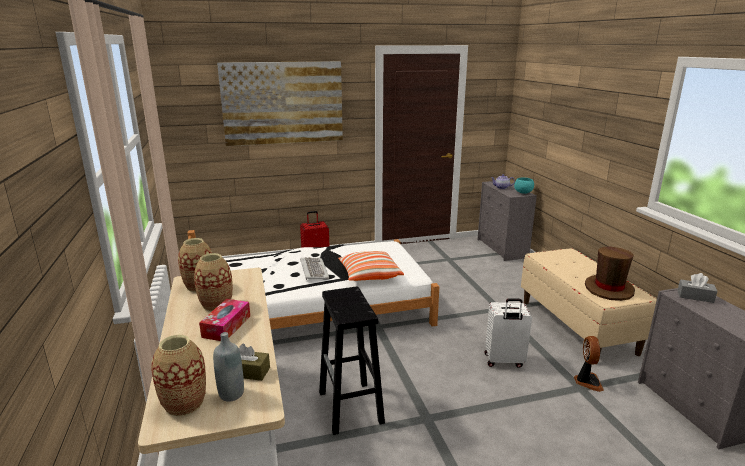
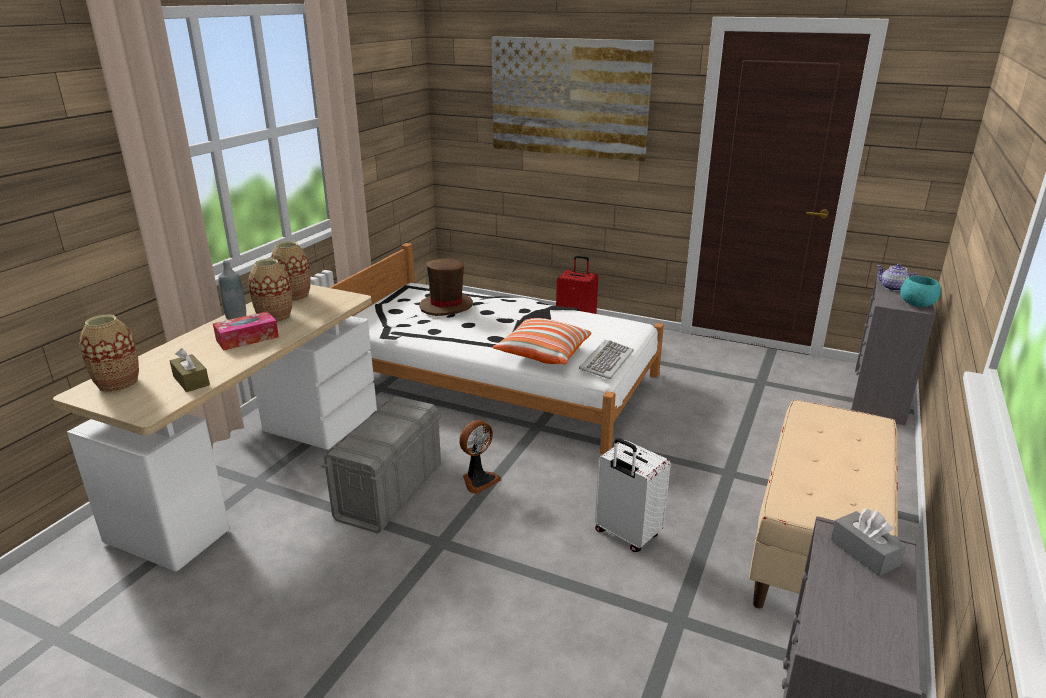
camera: 40 degrees right, 5 degrees up
grey bottle [213,332,244,402] -> grey bottle moved to [218,260,246,320]
keyboard [300,257,329,280] -> keyboard moved to [579,340,634,379]
black stool [319,287,385,435] -> grey storage box [322,396,441,534]
fan [574,336,604,392] -> fan moved to [459,420,501,494]
brown hat [585,247,635,301] -> brown hat moved to [419,259,473,316]

